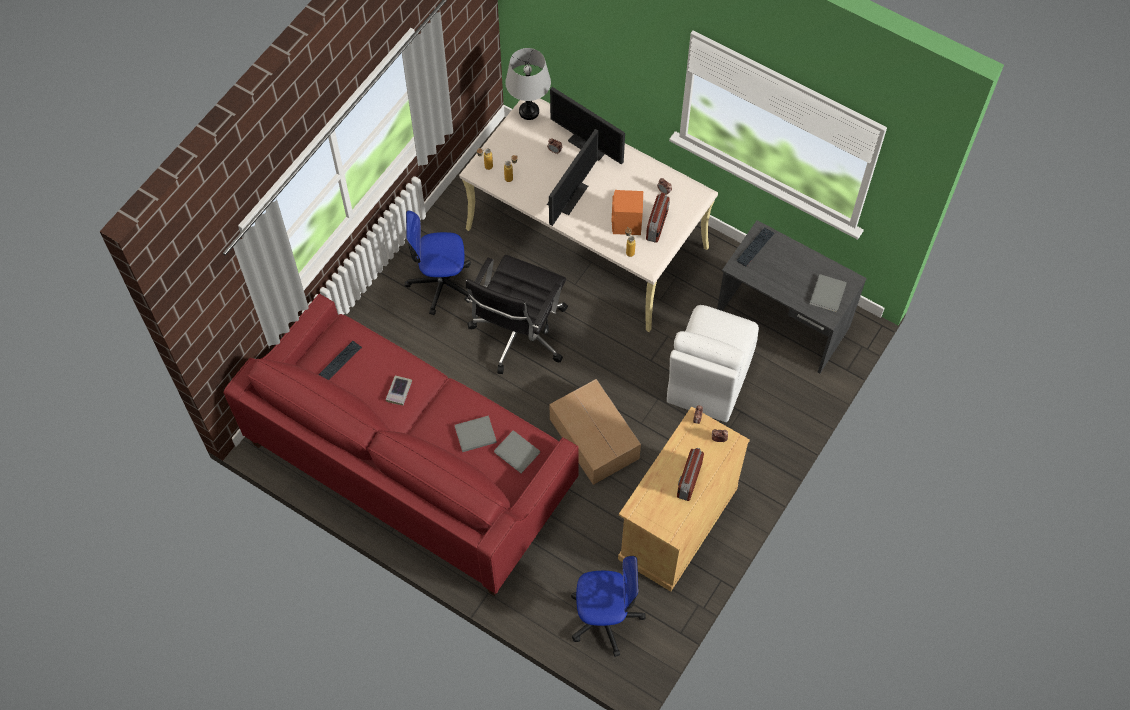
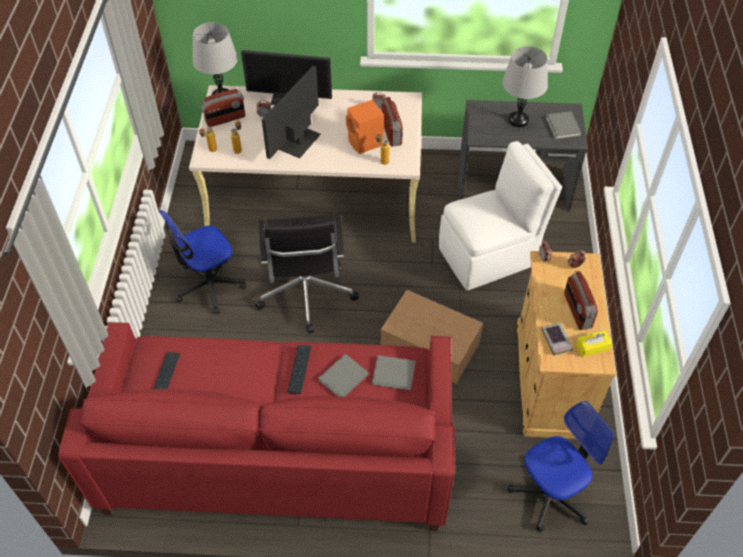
camera: 30 degrees left, 10 degrees down
book [386,376,412,405] -> book moved to [541,323,573,356]
monitor [547,129,599,226] -> monitor turned 150 degrees counterclockwise [262,65,321,159]
white chair [667,305,759,422] -> white chair turned 105 degrees counterclockwise [439,141,562,290]
keyboard [737,227,775,266] -> keyboard moved to [288,345,312,394]
none -> radio [201,89,245,127]
none -> grey table lamp [502,46,548,127]
none -> yellow tissue box [575,331,612,357]

